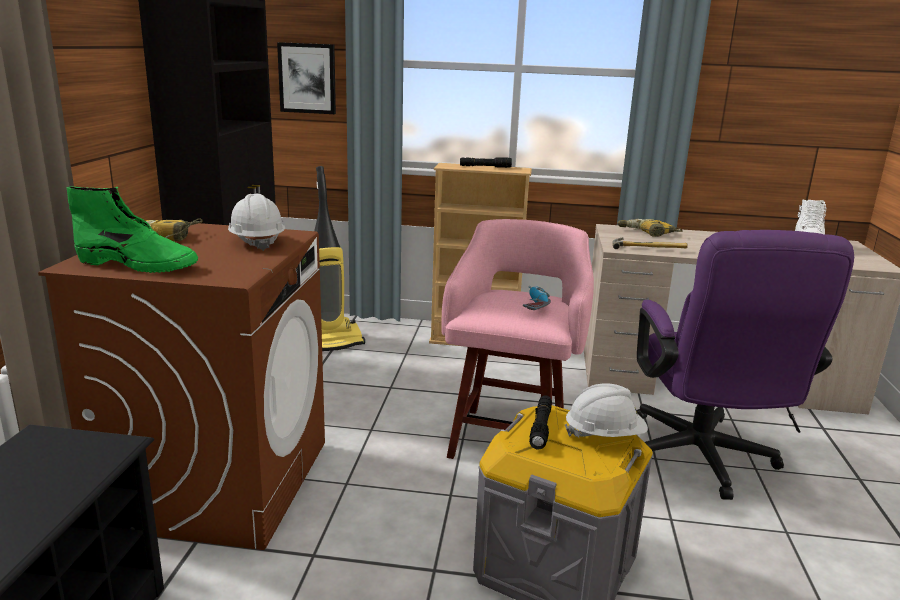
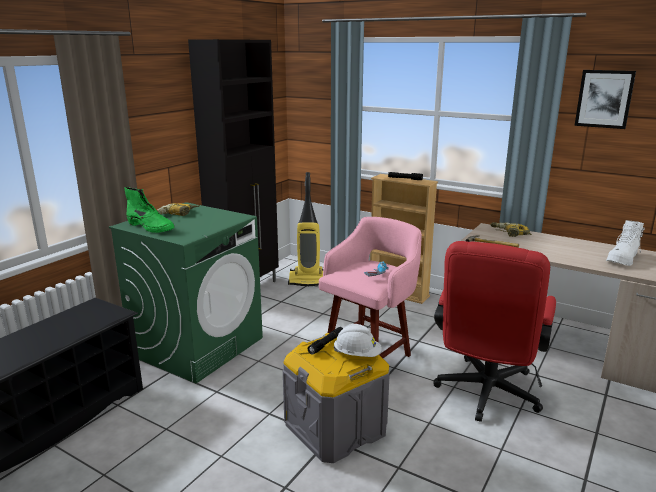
camera: 25 degrees right, 0 degrees up
brown washing machine [38,223,325,550] -> green washing machine [109,202,263,383]
white hard hat [228,194,285,251] -> none
picture [277,42,336,114] -> picture moved to [574,70,636,129]
purple office chair [637,230,854,500] -> red office chair [434,241,556,422]

